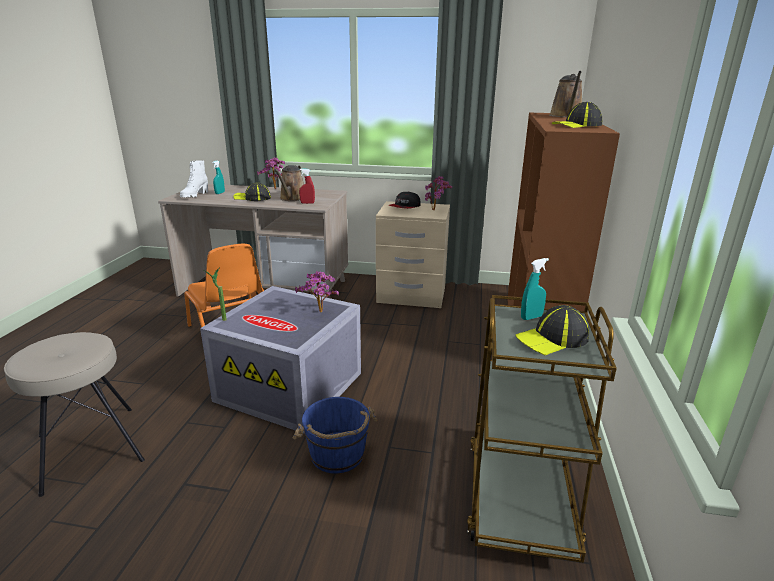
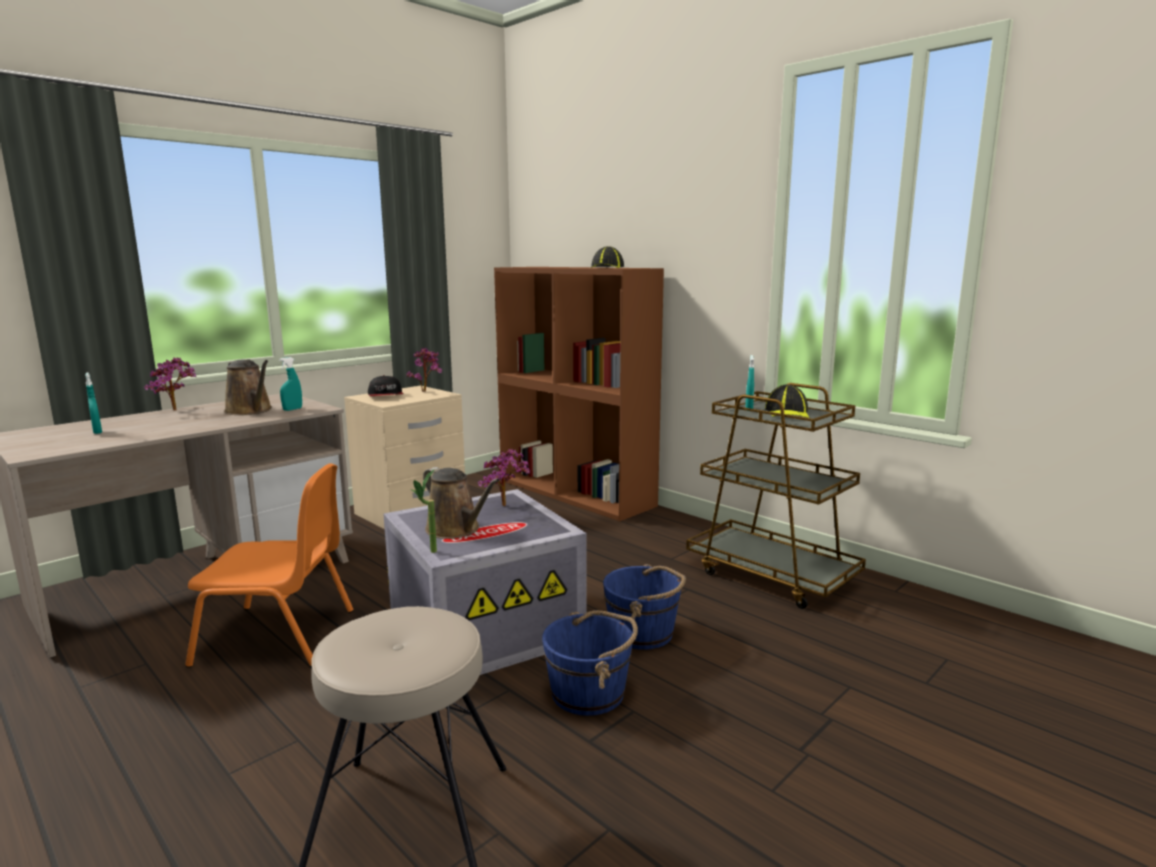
camera: 55 degrees left, 10 degrees down
white boot [180,160,208,198] -> none
cap [233,182,271,201] -> none
red spray bottle [299,169,315,204] -> turquoise spray bottle [279,357,302,411]
brown watering can [549,71,582,117] -> brown watering can moved to [423,467,500,539]
none -> blue bucket [542,610,638,716]

